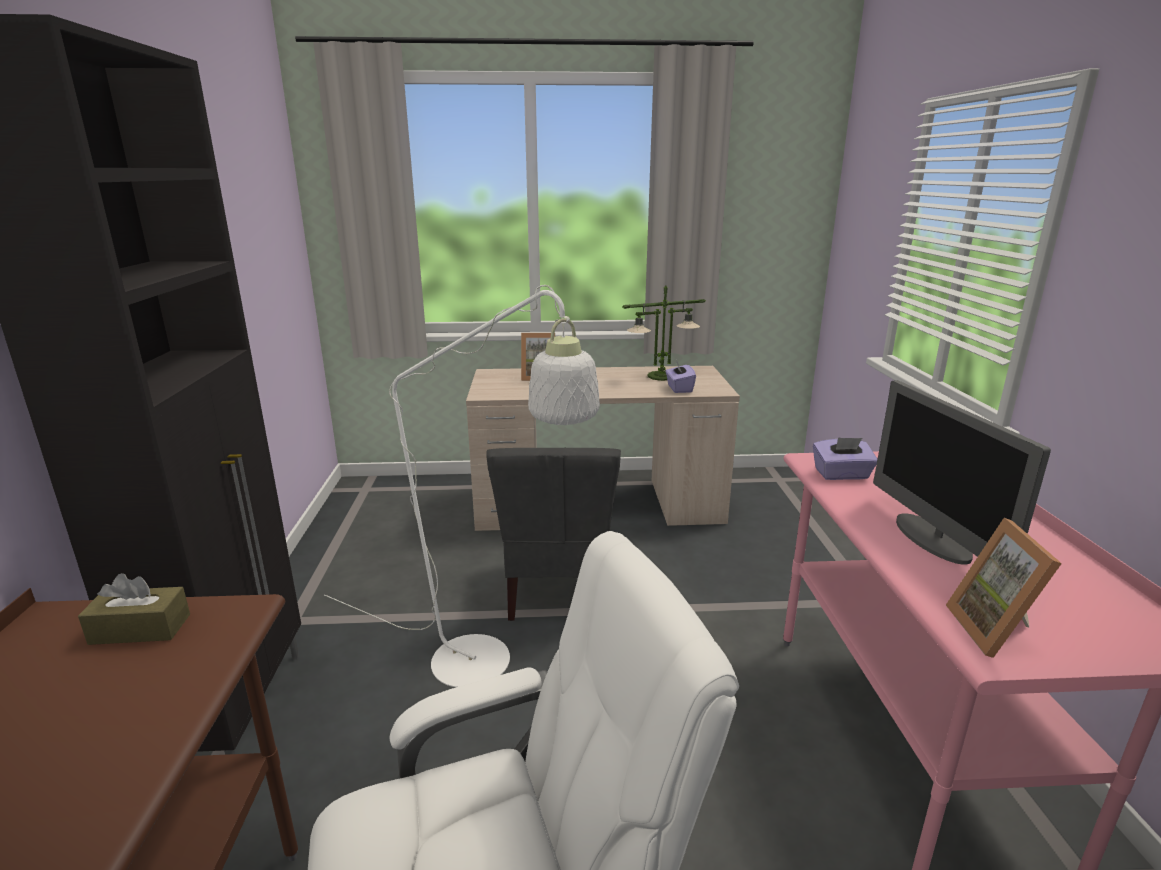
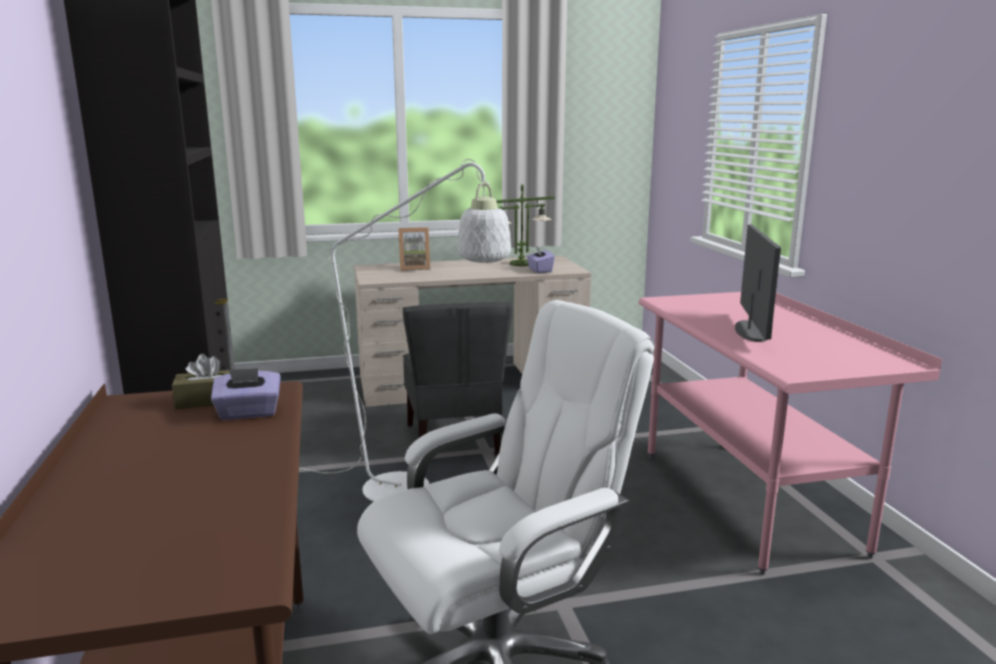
camera: 10 degrees left, 5 degrees down
purple tissue box [813,437,877,480] -> purple tissue box moved to [211,368,281,420]
monitor [873,380,1051,565] -> monitor turned 150 degrees counterclockwise [735,225,781,342]
picture frame [946,518,1062,658] -> none

